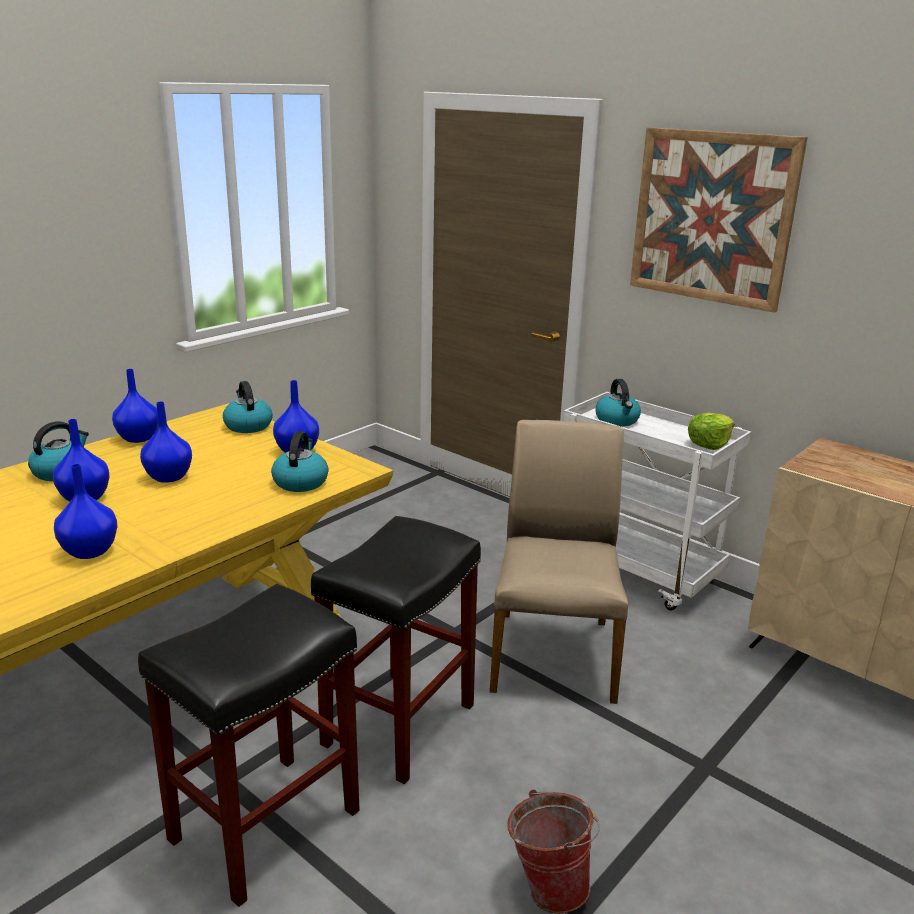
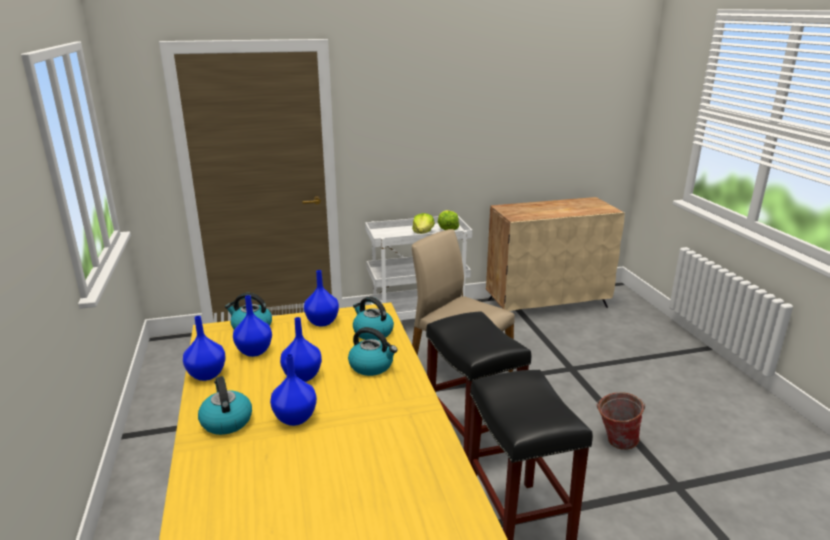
camera: 55 degrees left, 0 degrees up
blue vase [54,464,118,559] -> blue vase moved to [233,295,272,357]
kettle [595,379,641,427] -> kettle moved to [348,327,398,376]
picture [630,127,808,313] -> none
none -> lettuce [412,213,435,234]

